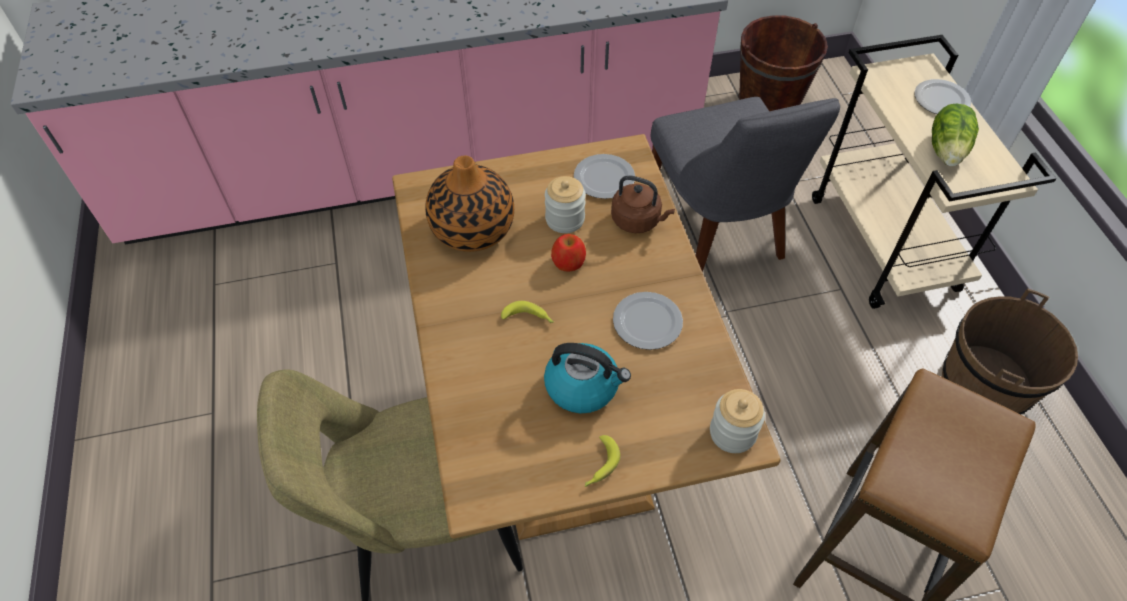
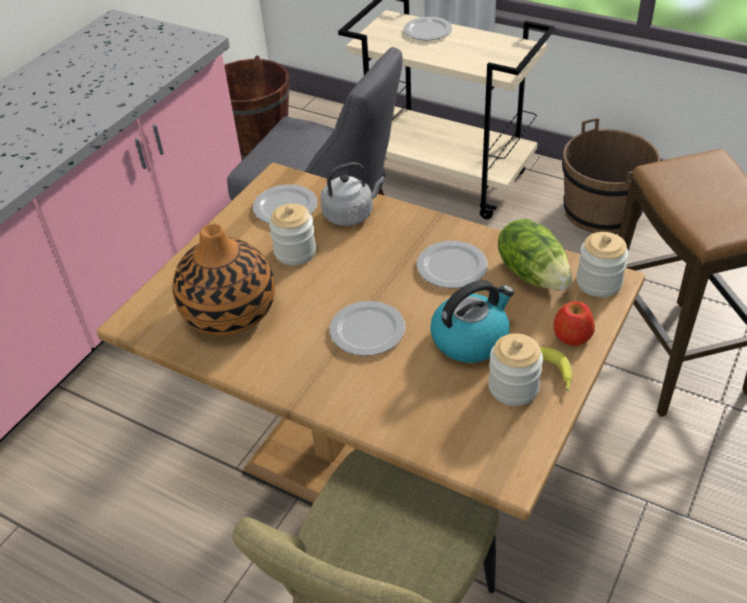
camera: 45 degrees left, 10 degrees down
banana [501,301,554,323] -> plate [330,301,405,356]
apple [551,234,586,272] -> apple moved to [554,301,595,346]
brown kettle [611,175,675,233] -> grey kettle [321,162,385,226]
lettuce [932,103,979,166] -> lettuce moved to [498,219,572,290]
none -> jar [488,333,543,406]

